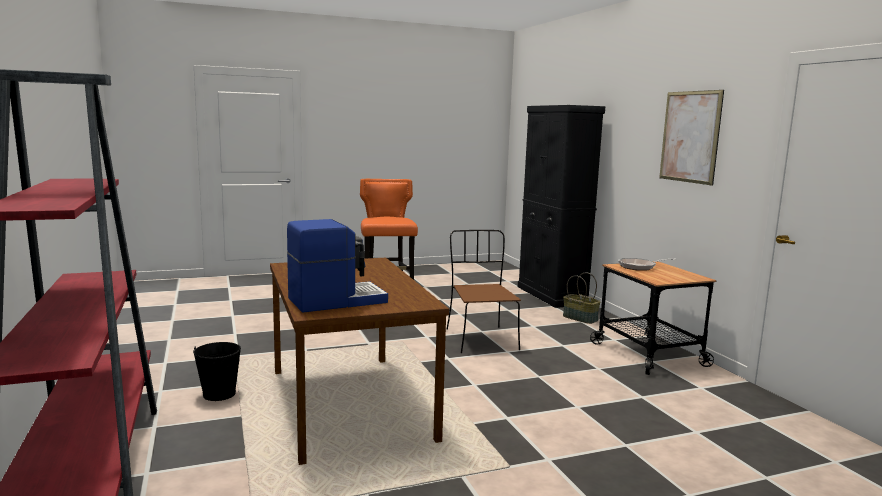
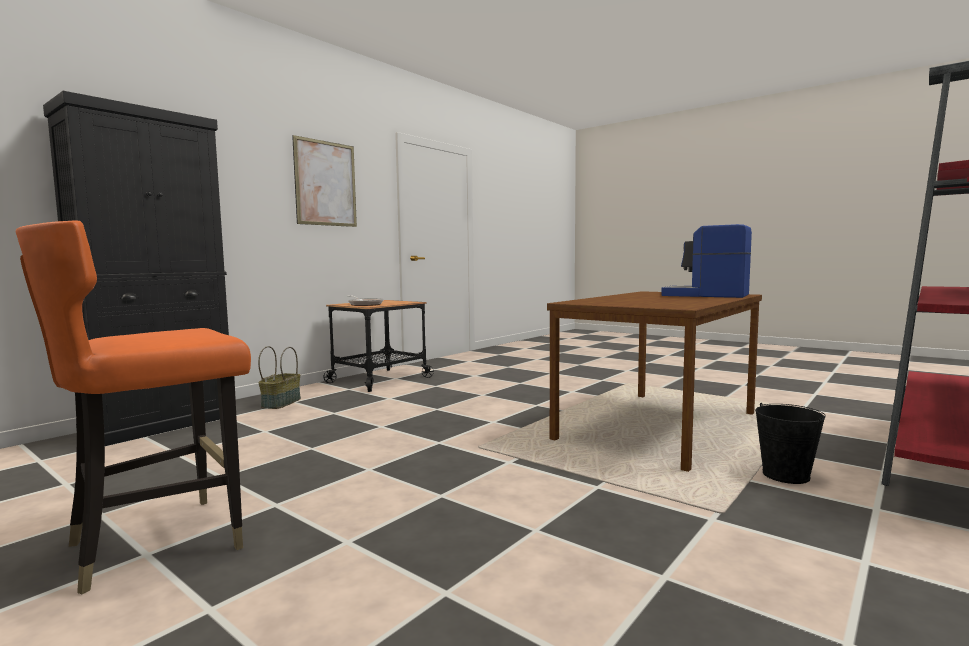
camera: 120 degrees left, 5 degrees down
brown chair [446,230,521,353] -> none

